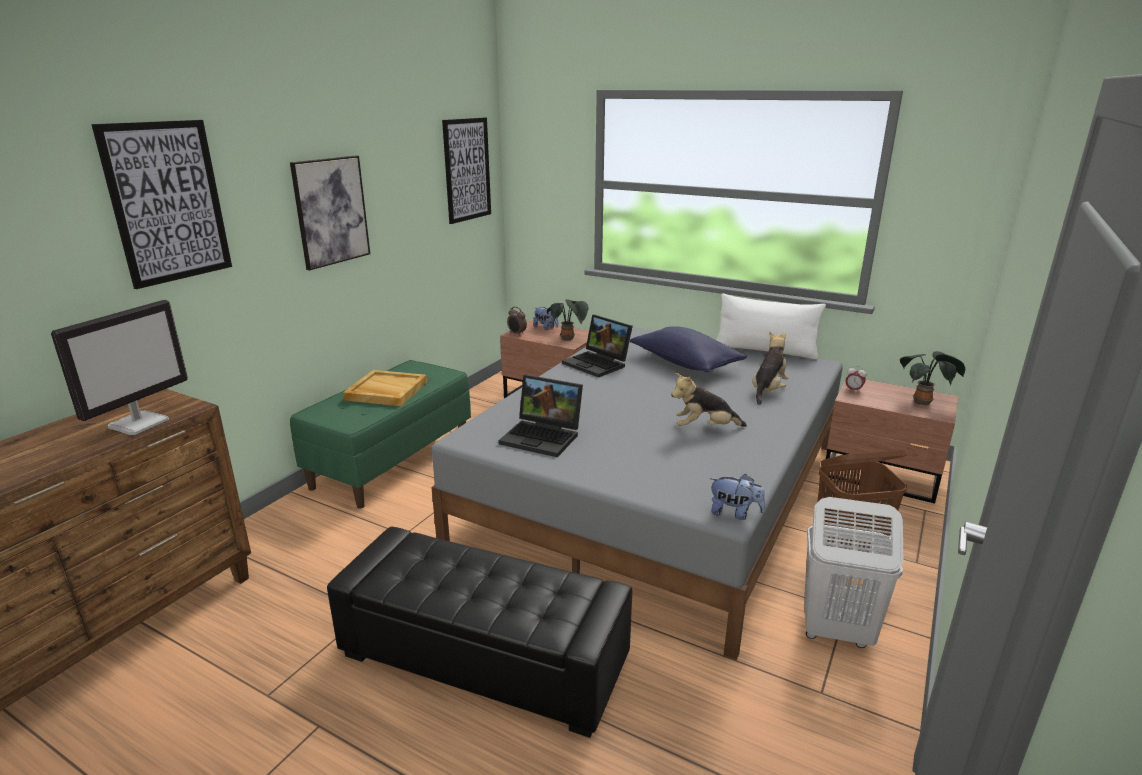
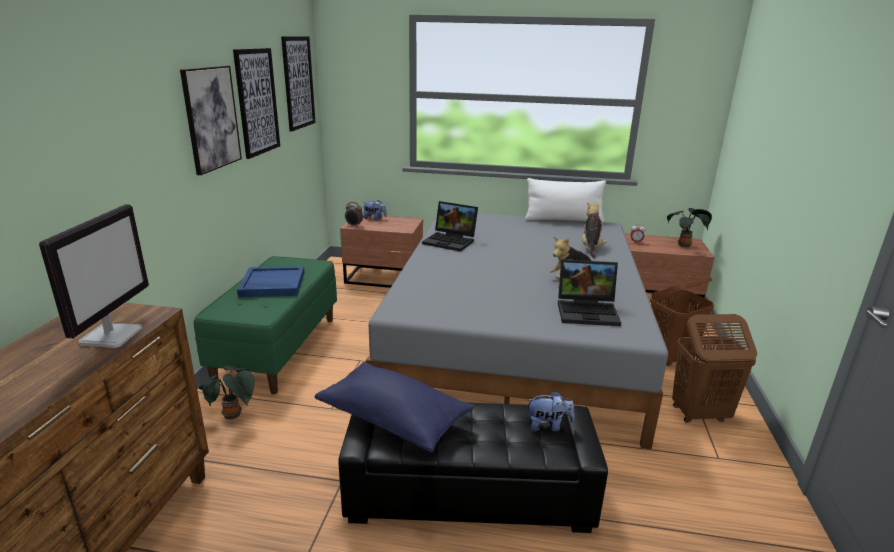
camera: 20 degrees left, 0 degrees up
picture [91,120,232,289] -> picture moved to [233,48,280,159]
beige tray [343,370,427,406] -> blue tray [237,266,305,297]
laptop [499,375,583,457] -> laptop moved to [558,259,621,326]
potted plant [547,299,589,340] -> potted plant moved to [199,365,255,420]
blue pillow [630,326,747,373] -> blue pillow moved to [314,362,474,453]
plush toy [709,474,765,520] -> plush toy moved to [526,391,575,431]
white laundry basket [804,497,903,648] -> brown laundry basket [672,314,757,423]

